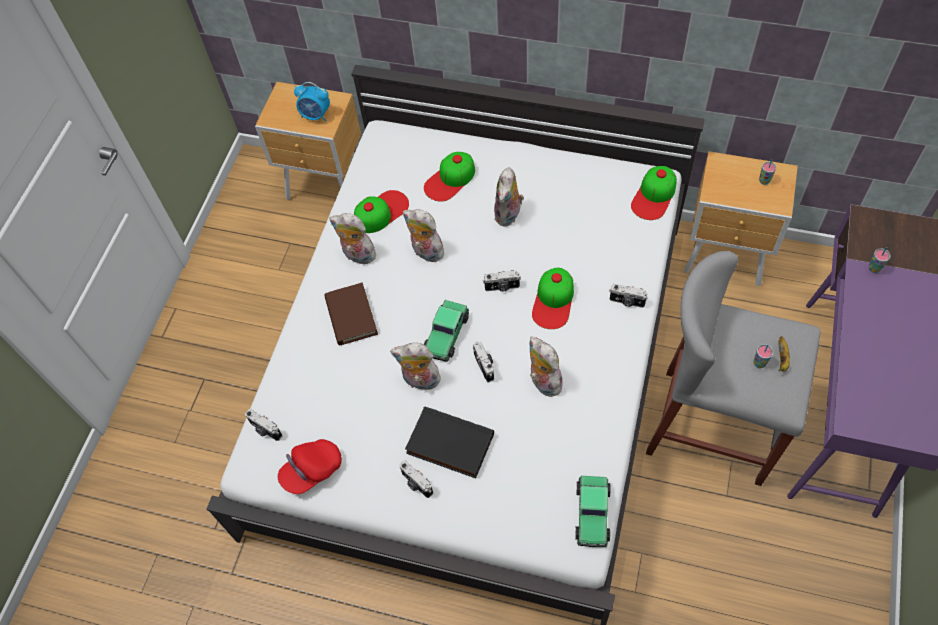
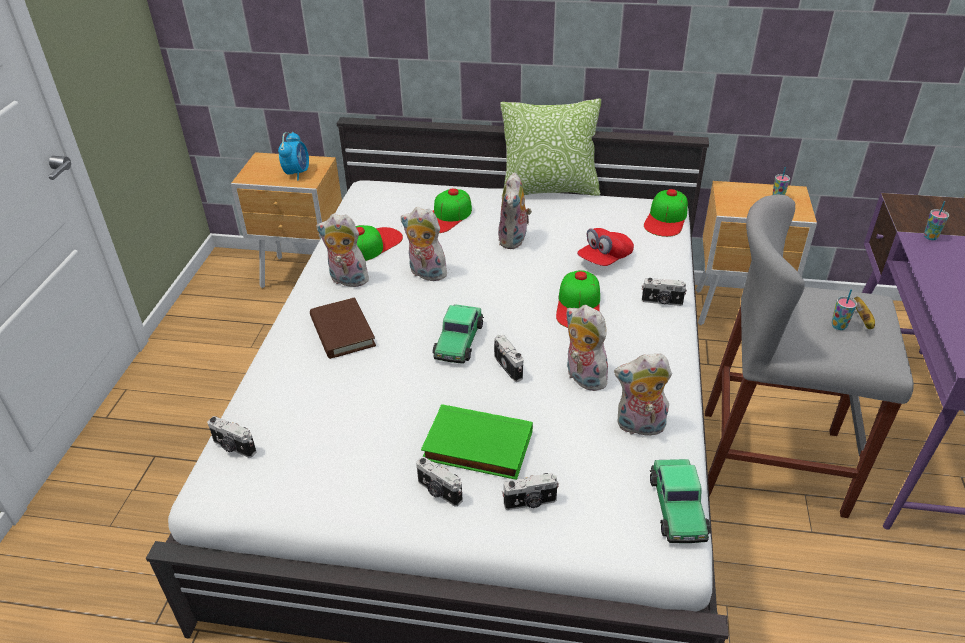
camera: 10 degrees left, 20 degrees down
red cap [278,439,342,494] -> red cap moved to [577,228,634,266]
alarm clock [294,82,330,121] -> alarm clock turned 90 degrees counterclockwise [278,132,309,181]
plush toy [390,343,443,391] -> plush toy moved to [614,354,672,436]
black book [405,406,494,478] -> green book [421,404,533,480]
camera [483,270,521,291] -> camera moved to [502,473,559,510]
none -> pillow [501,99,601,196]

